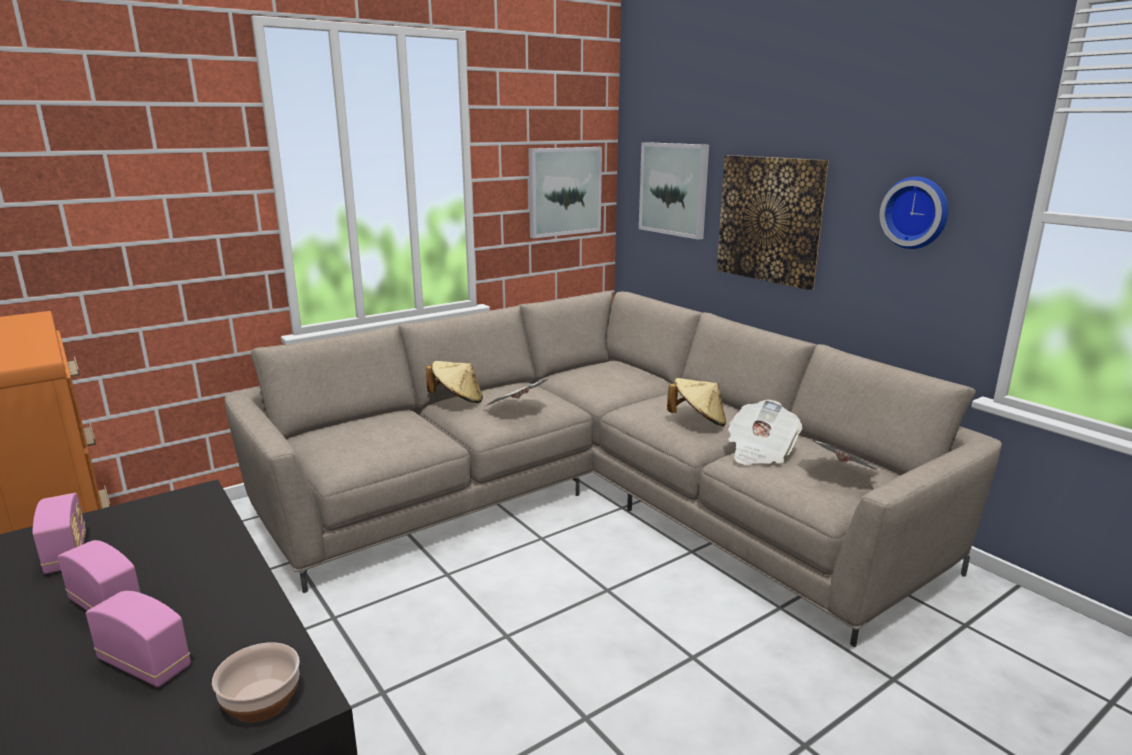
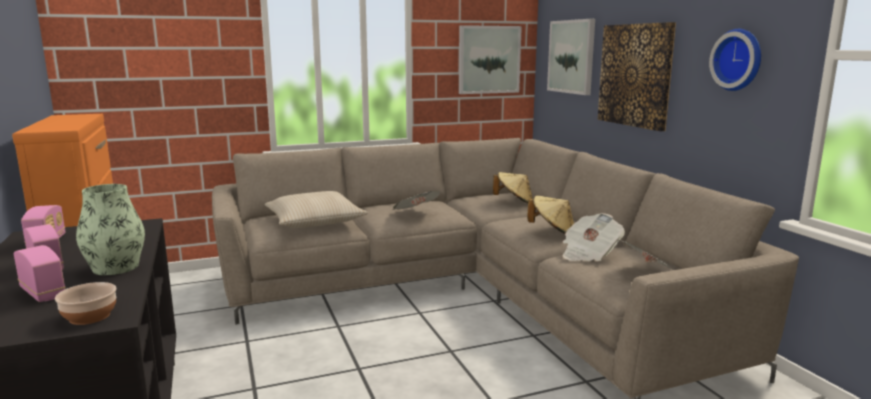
camera: 15 degrees right, 5 degrees down
beige hat [426,361,483,403] -> beige hat moved to [493,172,533,203]
none -> vase [76,184,145,275]
none -> beige pillow [265,191,368,228]

